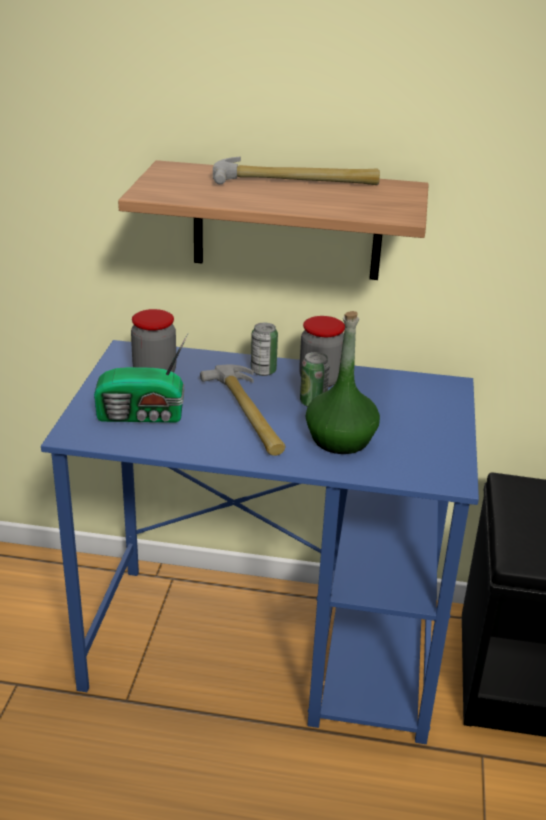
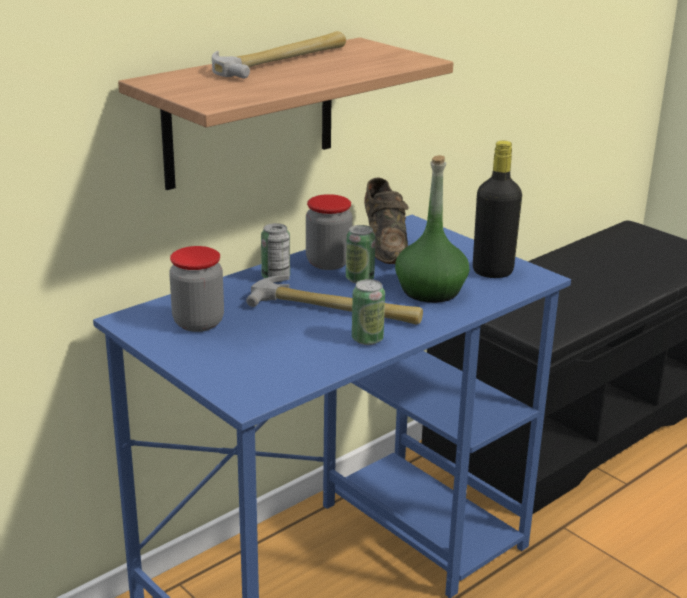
camera: 50 degrees left, 5 degrees down
radio [94,333,188,422] -> none
none -> can [352,279,385,345]
none -> brown shoe [364,178,409,264]
none -> black bottle [473,141,522,278]

